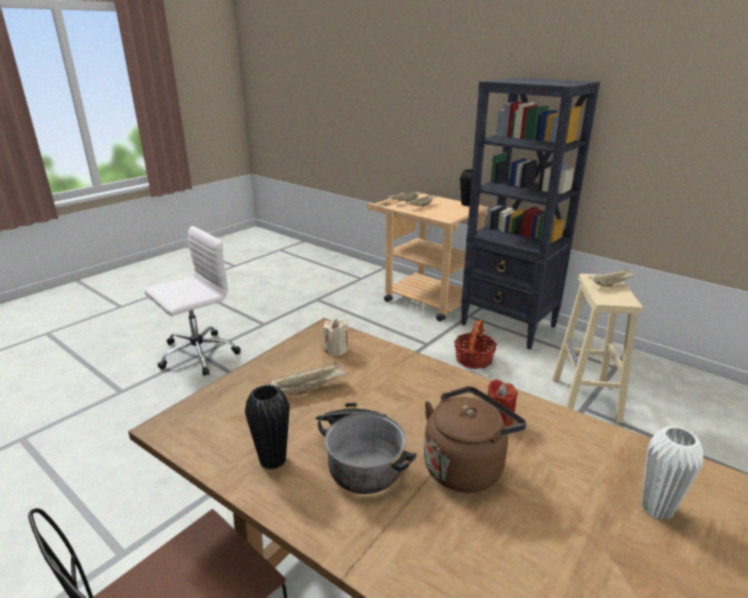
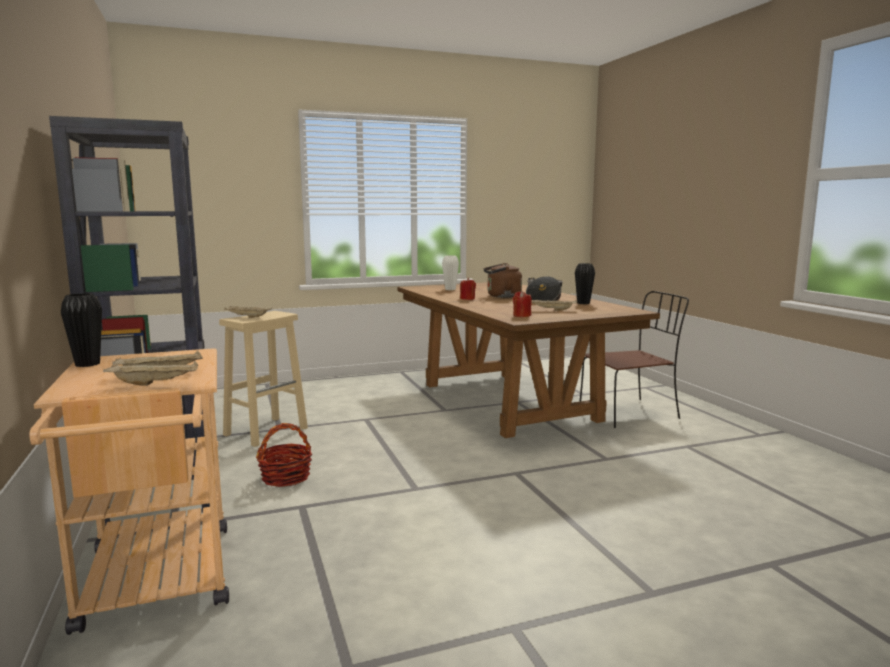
camera: 150 degrees left, 15 degrees down
white office chair [144,226,241,376] -> none
beige candle [323,319,348,356] -> red candle [513,291,532,317]

